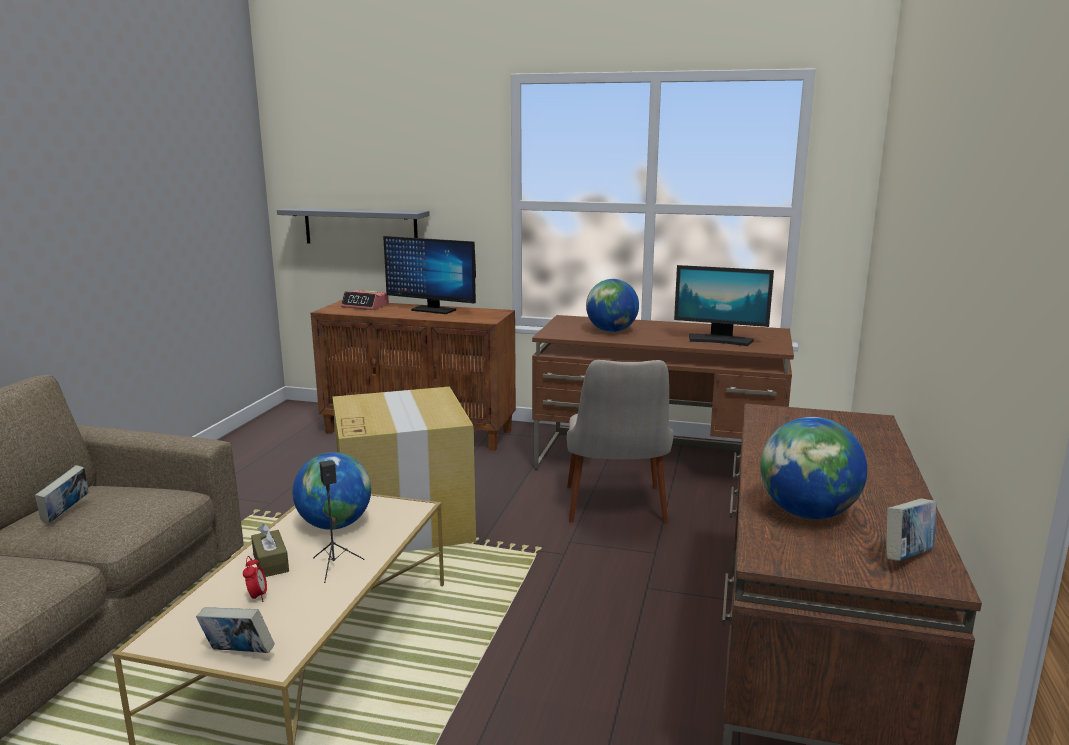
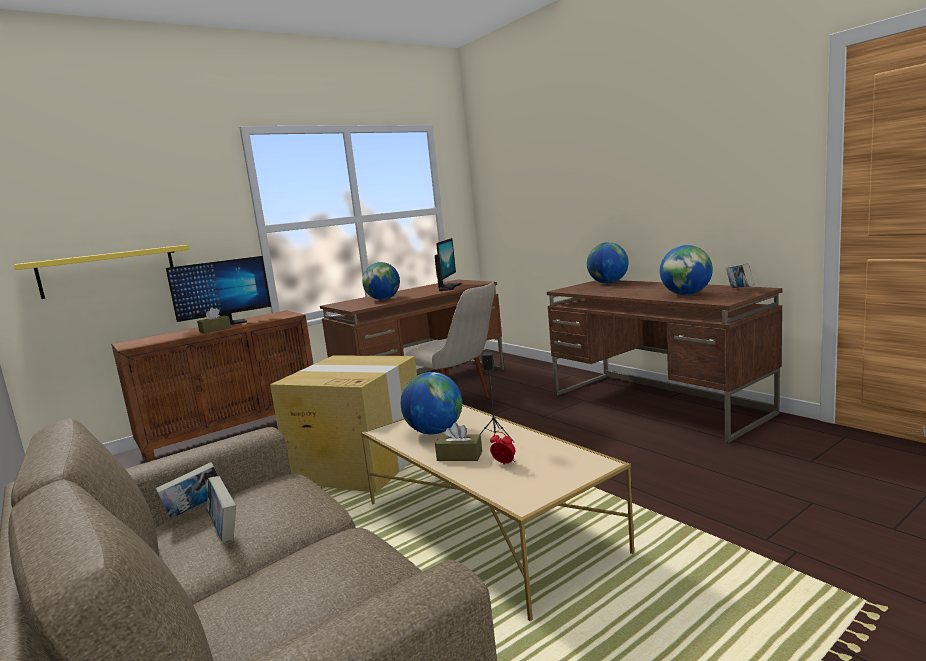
camera: 50 degrees left, 5 degrees down
book [196,607,275,653] -> book moved to [156,462,218,519]
grey shelf [277,207,430,243] -> yellow shelf [14,245,189,299]
alarm clock [341,290,389,310] -> none
monitor [674,265,774,346] -> monitor turned 45 degrees counterclockwise [435,238,461,291]
none -> brown tissue box [197,307,231,334]
none -> globe [587,242,629,284]

